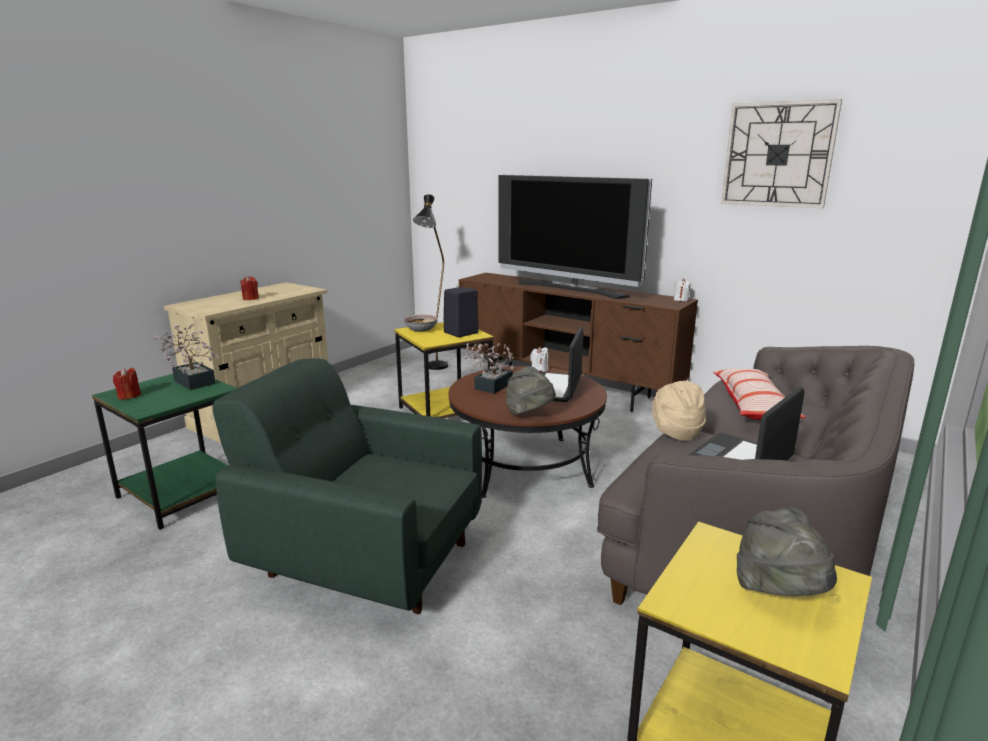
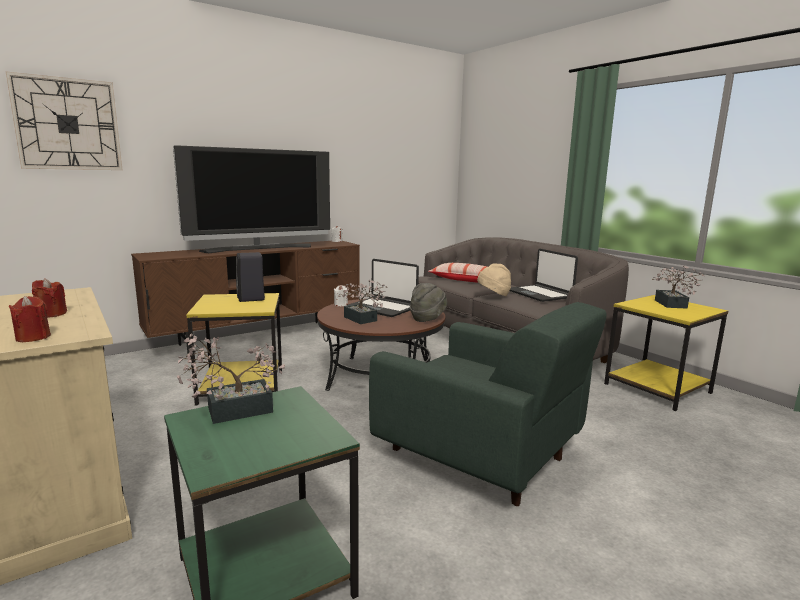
camera: 70 degrees left, 5 degrees down
red candle [113,367,141,400] -> red candle moved to [8,296,51,342]
green armchair [212,358,482,614] -> green armchair turned 90 degrees counterclockwise [369,302,607,506]
bowl [404,315,438,332] -> none
black floor lamp [413,194,448,370] -> none
wall clock [721,99,842,208] -> wall clock moved to [6,72,123,170]
grey hat [737,507,837,596] -> potted plant [652,265,704,309]

